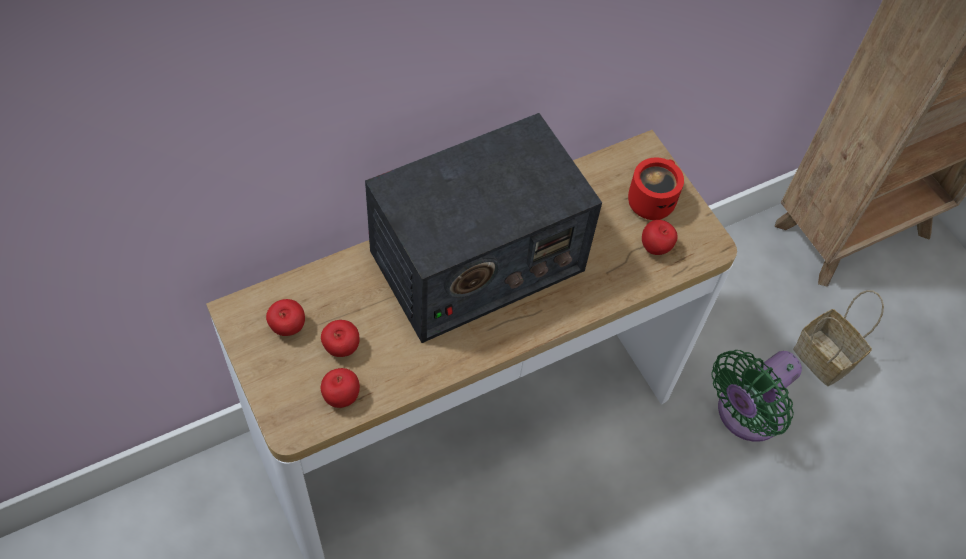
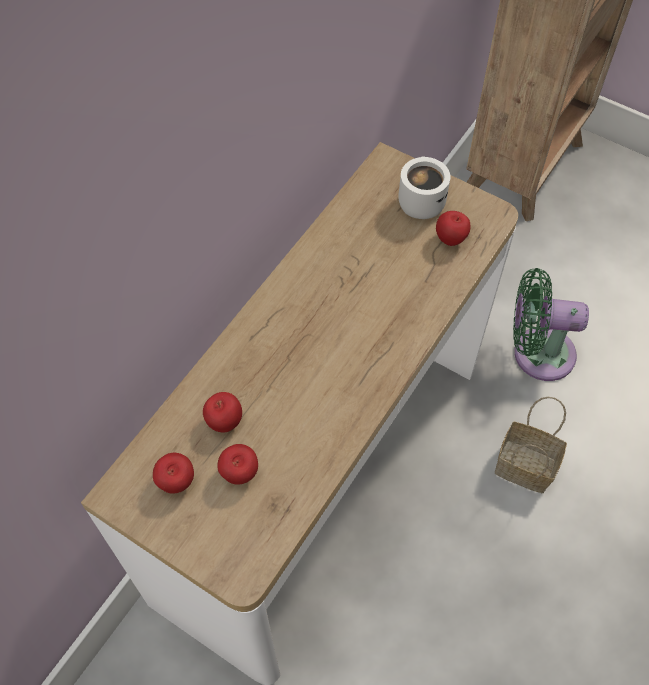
camera: 25 degrees left, 0 degrees up
apple [320,368,360,408] -> apple moved to [203,392,242,433]
radio [365,113,602,343] -> none
red mug [628,158,684,220] -> white mug [399,156,451,219]
green fan [711,350,802,442] -> green fan turned 75 degrees clockwise [513,268,589,381]
basket [793,290,884,386] -> basket moved to [495,397,567,493]

